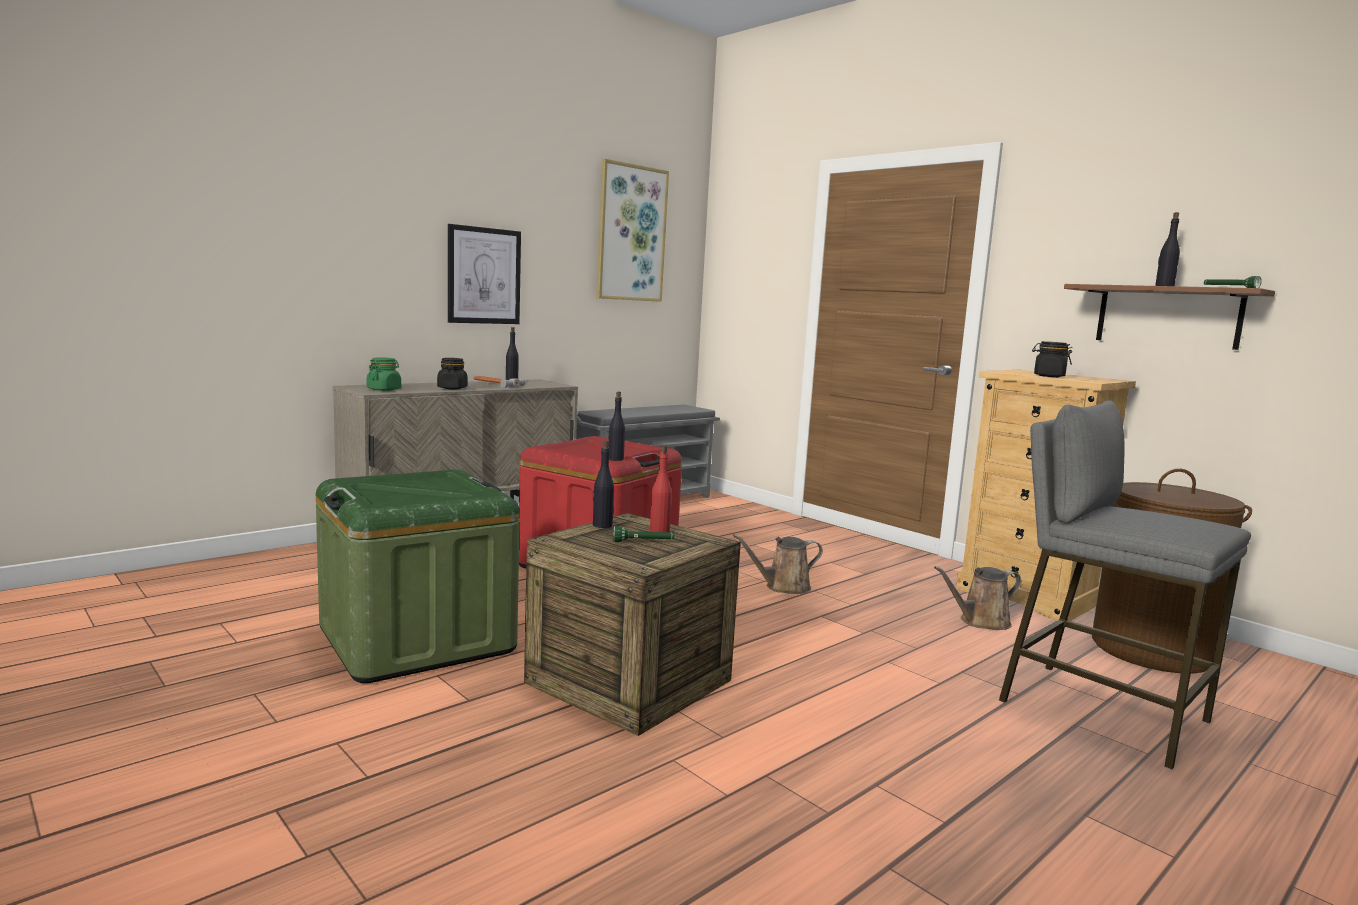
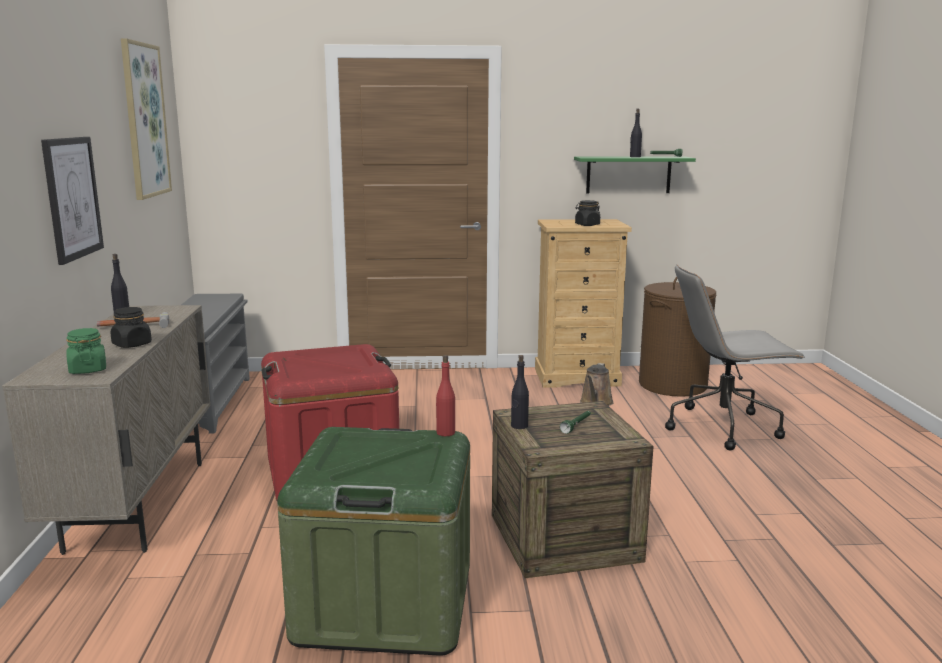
camera: 50 degrees left, 5 degrees up
black bottle [608,392,625,461] -> none
red bottle [650,446,672,532] -> red bottle moved to [436,355,455,436]
brown watering can [733,534,823,594] -> none
grey stool [999,400,1251,769] -> grey office chair [665,265,805,451]
brown shelf [1064,284,1275,350] -> green shelf [574,156,696,194]

